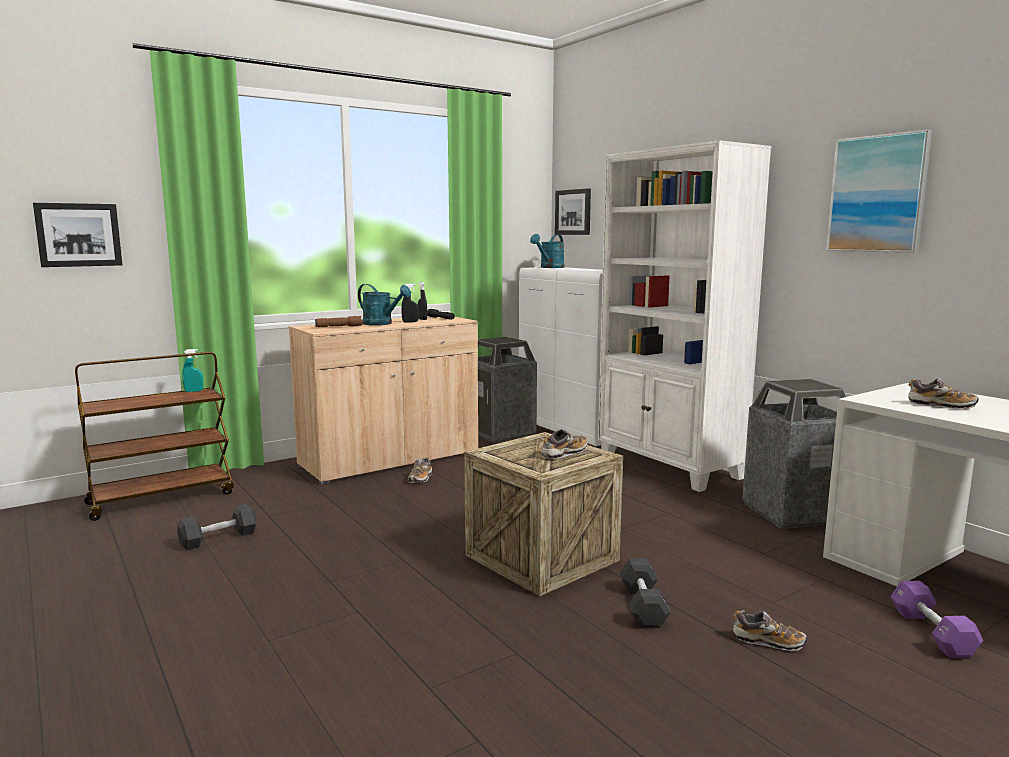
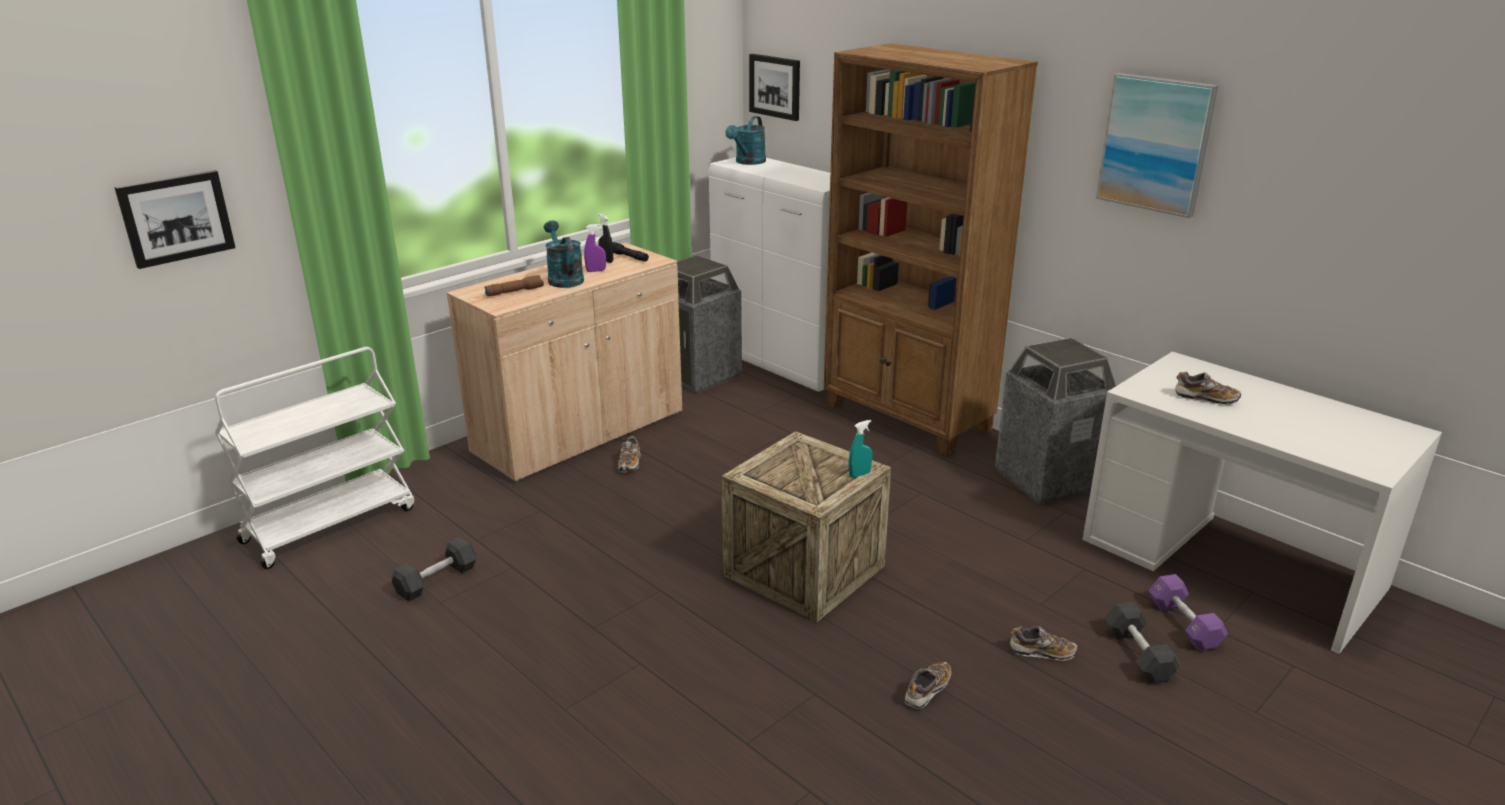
camera: 10 degrees left, 15 degrees up
brown cart [75,352,234,521] -> white cart [215,347,414,569]
turquoise spray bottle [182,349,203,392] -> turquoise spray bottle moved to [849,420,872,478]
turquoise watering can [358,284,411,325] -> turquoise watering can turned 135 degrees counterclockwise [544,220,584,288]
black spray bottle [401,284,419,322] -> purple spray bottle [584,224,606,272]
shoe [541,429,587,459] -> shoe moved to [904,662,951,709]
white bookcase [598,140,771,492] -> brown bookcase [824,43,1038,457]
black dumbbell [620,558,671,628] -> black dumbbell moved to [1105,602,1181,684]

